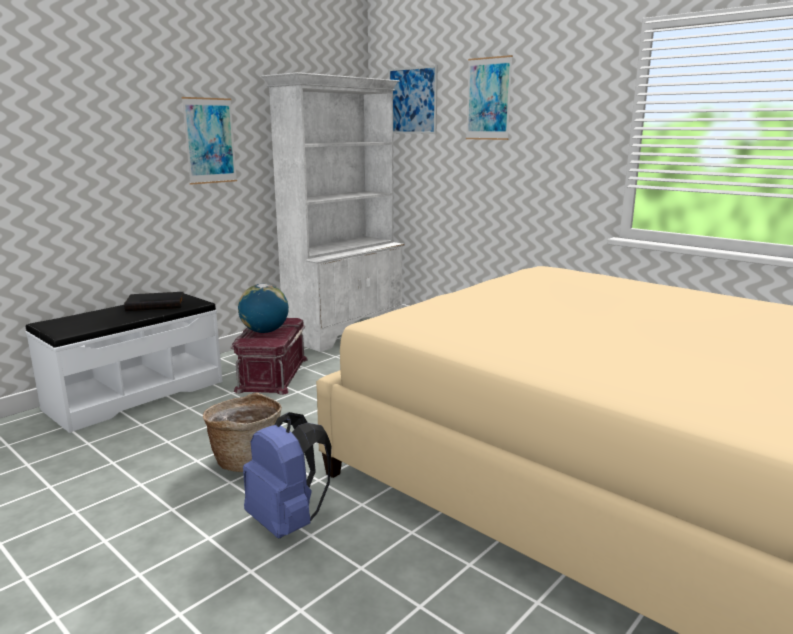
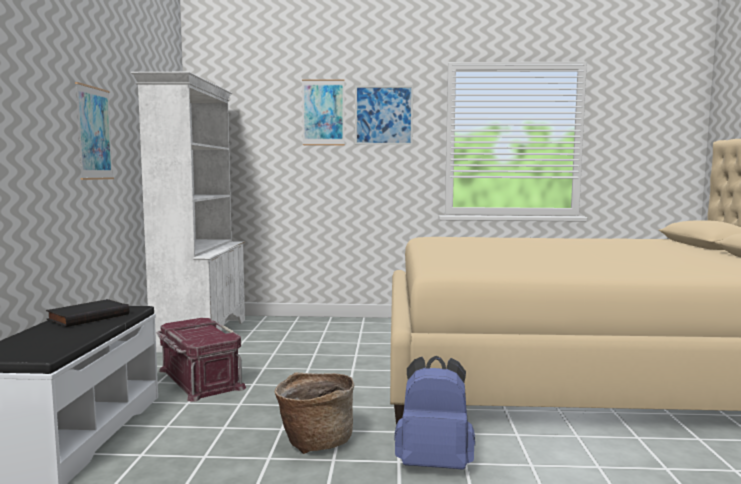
camera: 40 degrees left, 10 degrees down
globe [238,284,289,333] -> none
picture [388,65,438,134] -> picture moved to [355,85,413,145]

